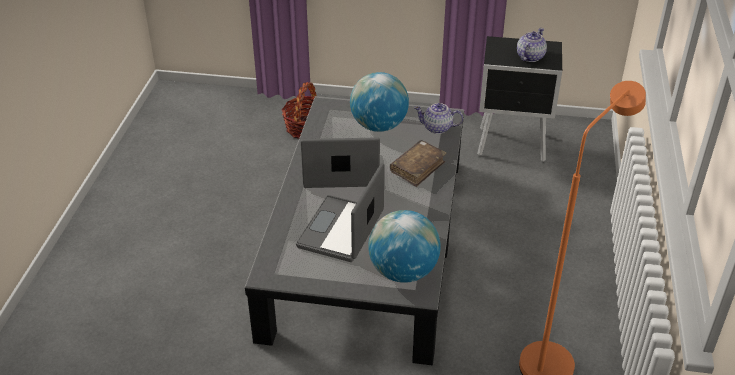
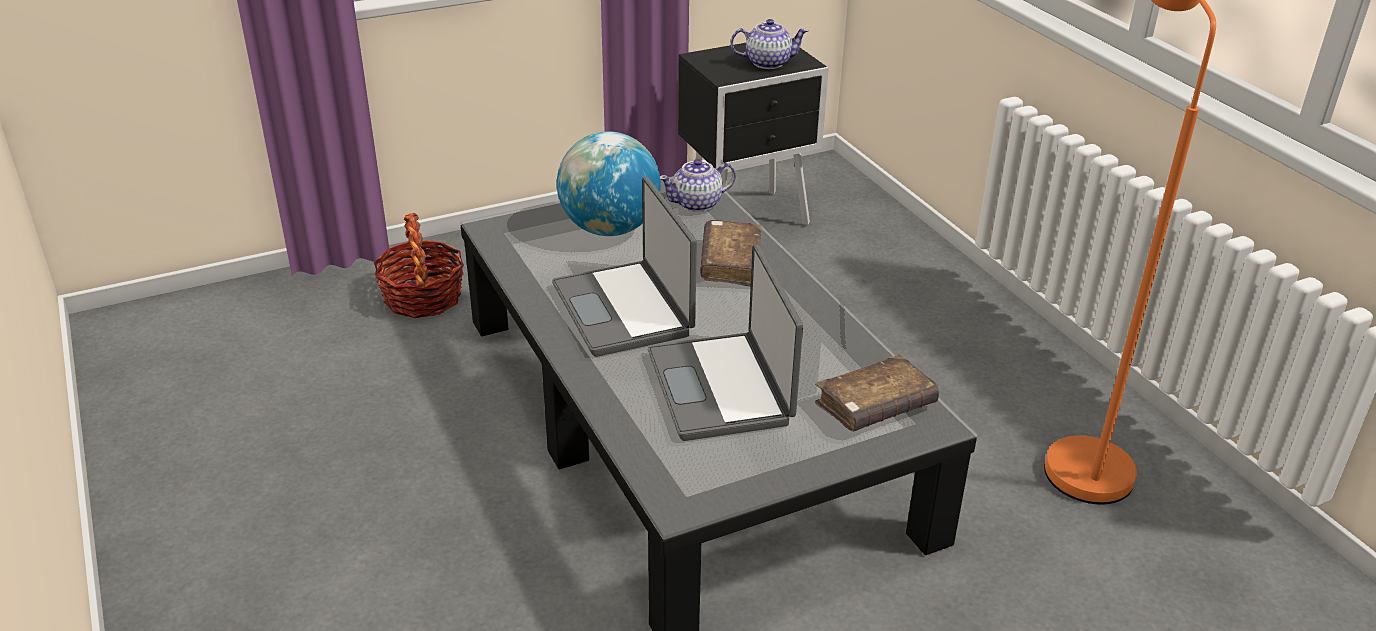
camera: 35 degrees left, 5 degrees down
laptop [301,137,380,188] -> laptop turned 75 degrees counterclockwise [552,177,697,357]
globe [368,210,441,283] -> brown book [815,354,939,431]
teapot [517,28,547,62] -> teapot turned 90 degrees clockwise [730,19,809,69]

